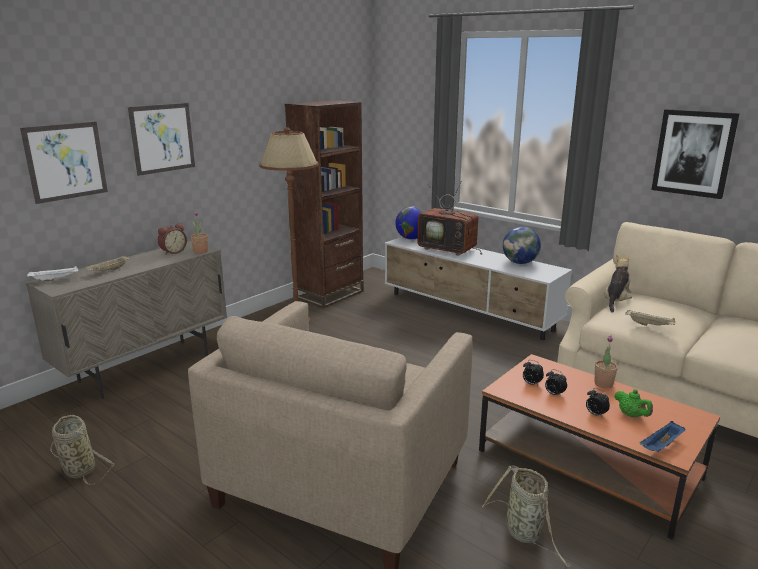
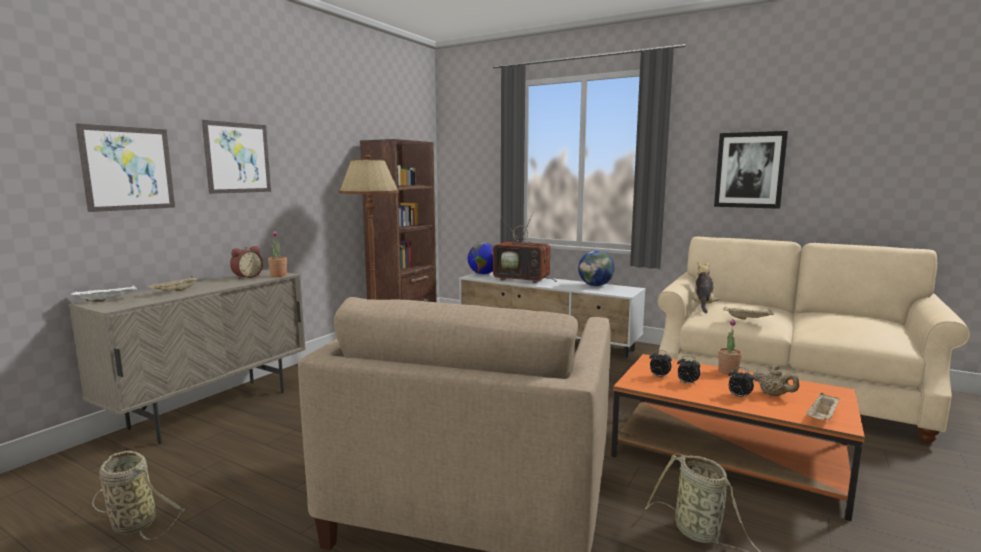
camera: 10 degrees left, 10 degrees down
green teapot [614,389,653,417] -> beige teapot [753,365,799,396]
blue tray [639,421,686,452] -> beige tray [806,393,839,420]

